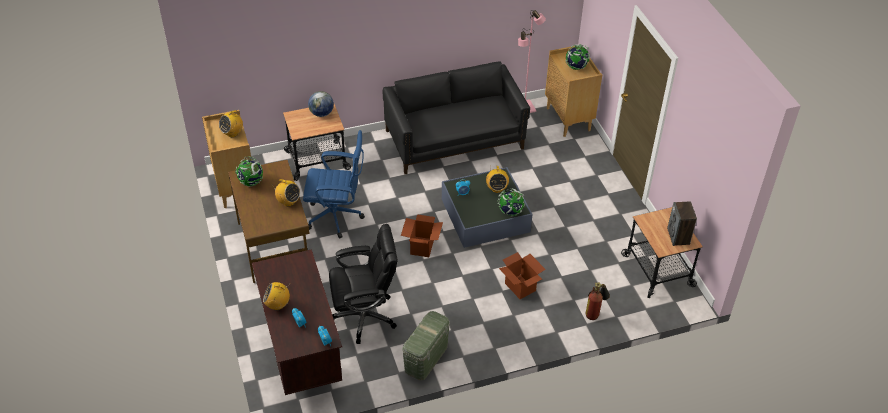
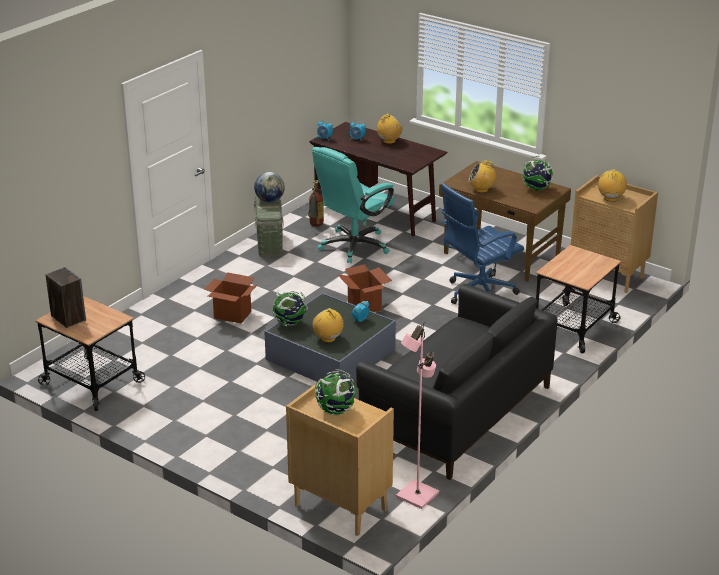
camera: 145 degrees right, 15 degrees down
globe [308,91,334,117] -> globe moved to [254,172,285,203]
black office chair [329,224,398,344] -> turquoise office chair [312,147,394,263]
fire extinguisher [586,282,610,320] -> fire extinguisher moved to [308,180,324,227]

